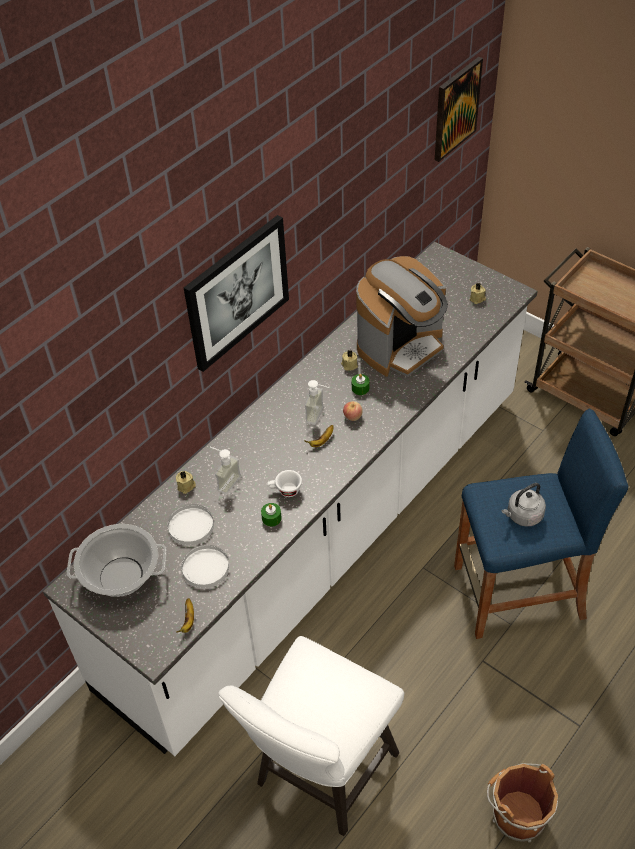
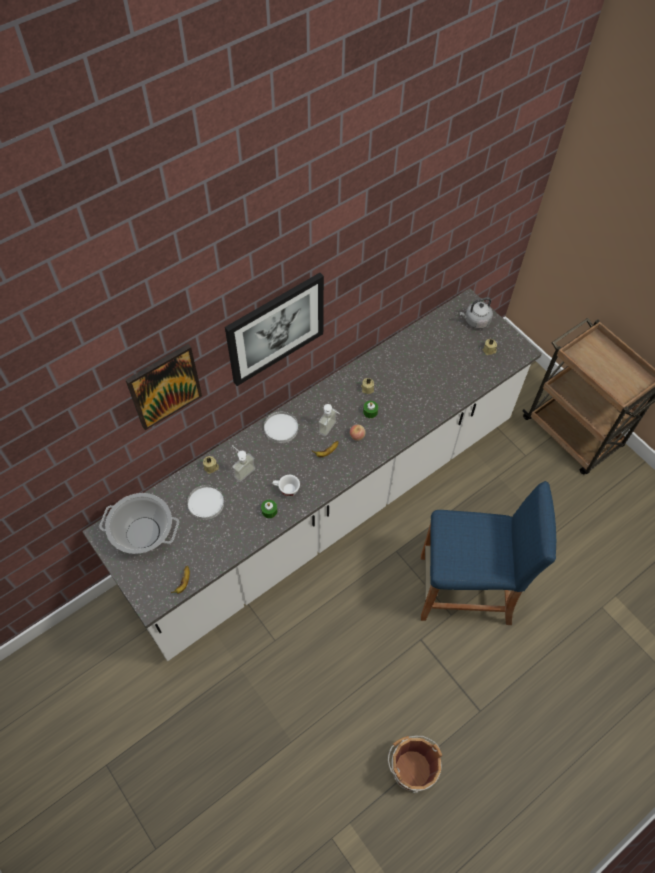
camera: 10 degrees right, 10 degrees up
white plate [181,545,229,589] -> white plate moved to [264,411,298,443]
white stool [218,636,404,836] -> none
coffee machine [356,256,448,377] -> none
picture [435,57,483,162] -> picture moved to [125,344,202,430]
grey kettle [502,483,546,527] -> grey kettle moved to [460,297,493,329]

